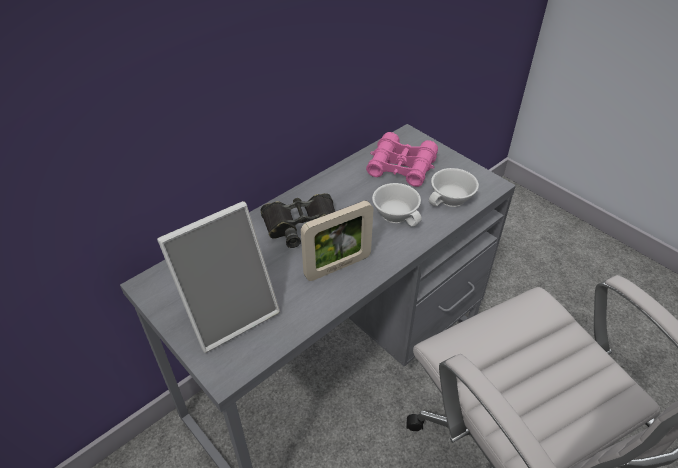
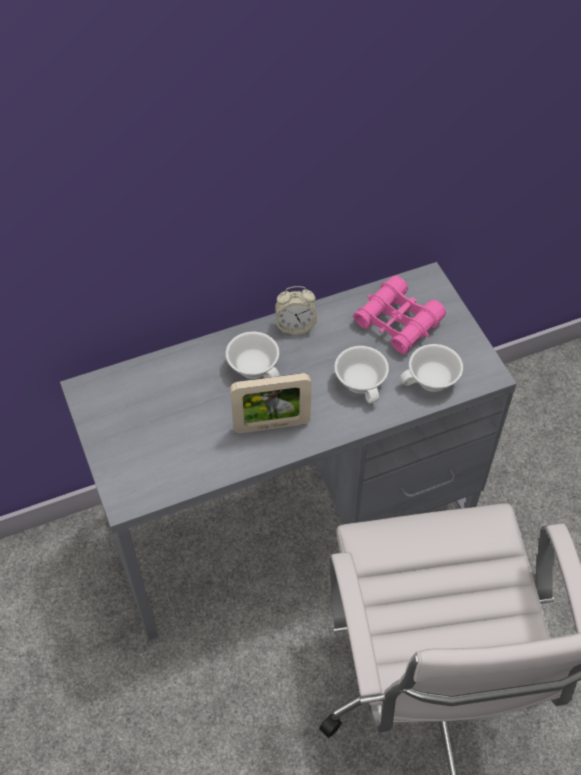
camera: 20 degrees right, 10 degrees up
picture frame [157,201,280,353] -> none
black binoculars [261,193,335,248] -> white cup [226,332,280,379]
none -> alarm clock [275,286,317,335]

